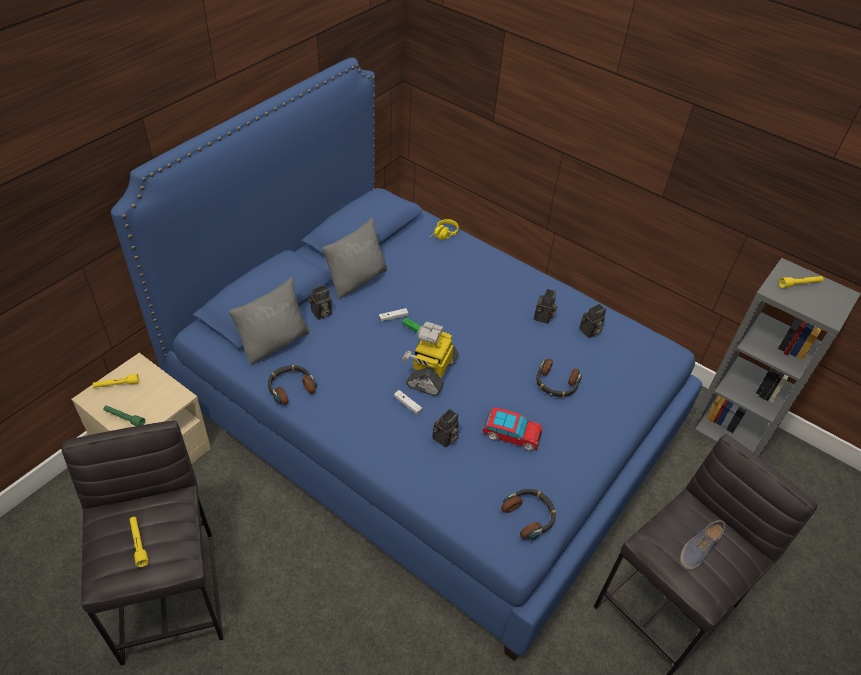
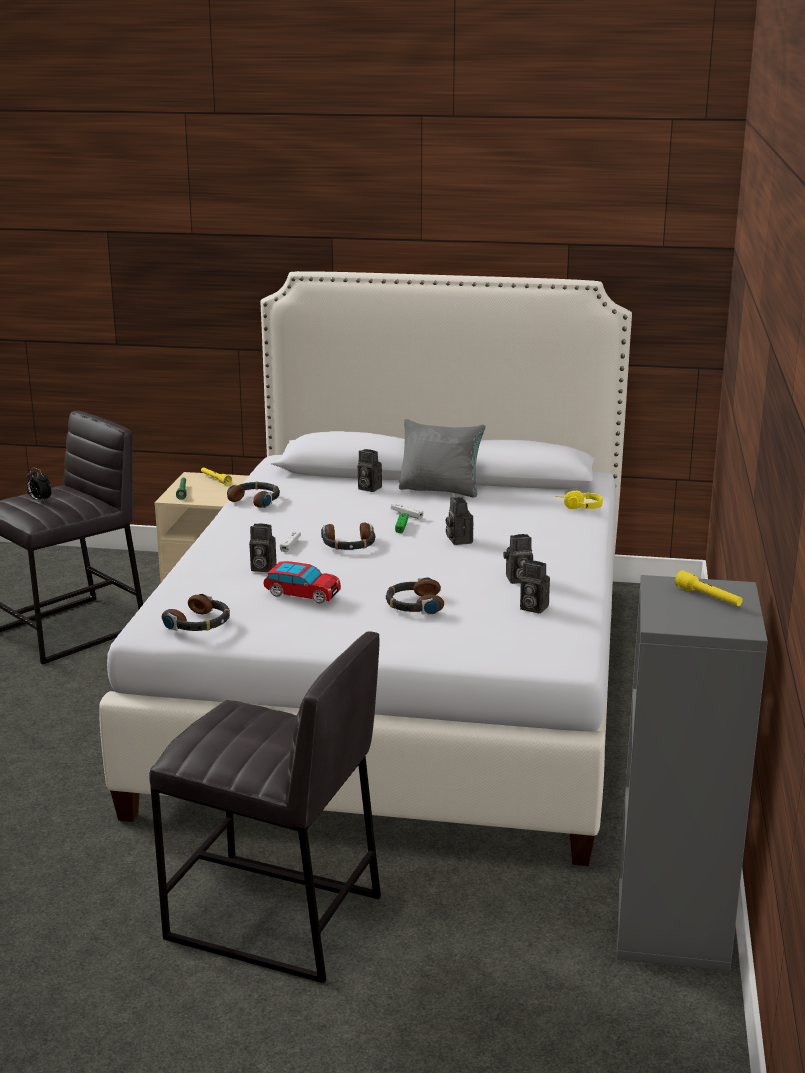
camera: 65 degrees right, 25 degrees down
blue bed [111,57,702,661] -> white bed [99,271,632,866]
yellow flashlight [129,517,149,567] -> alarm clock [27,468,52,503]
grey pillow [229,277,310,365] -> none
toy robot [402,322,459,396] -> headphones [321,523,375,550]
toy car [482,407,543,451] -> toy car turned 60 degrees counterclockwise [263,561,341,603]
shoe [680,520,726,570] -> none
none -> camera [446,497,473,545]

